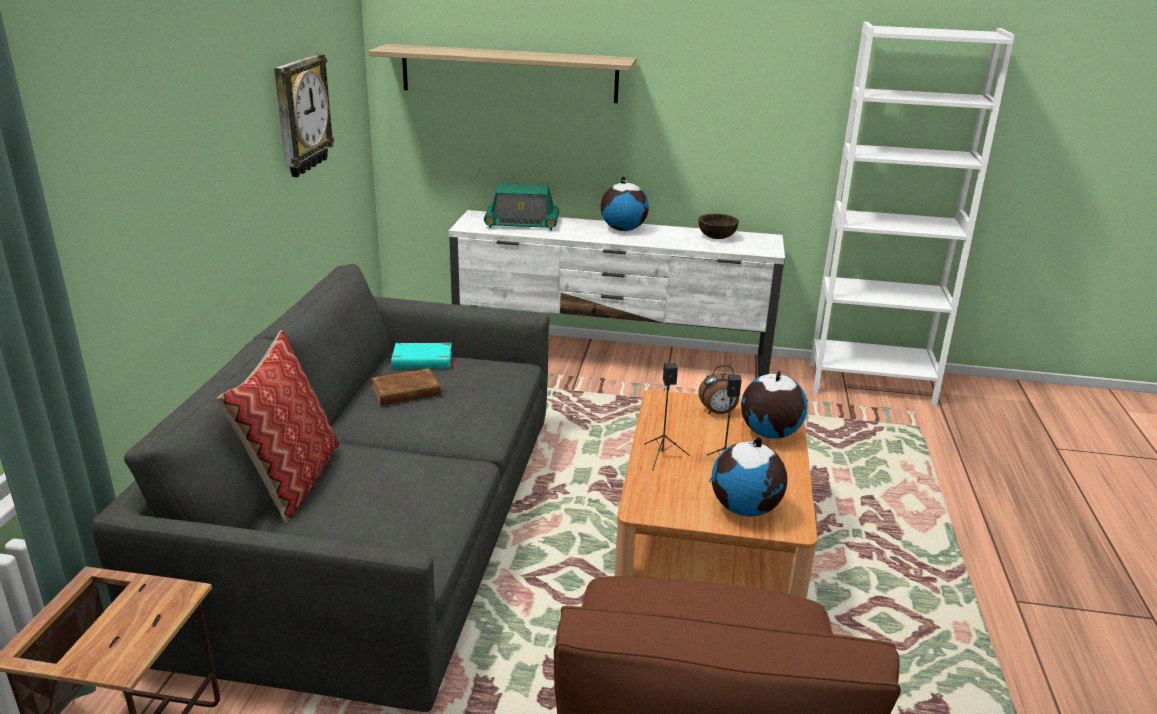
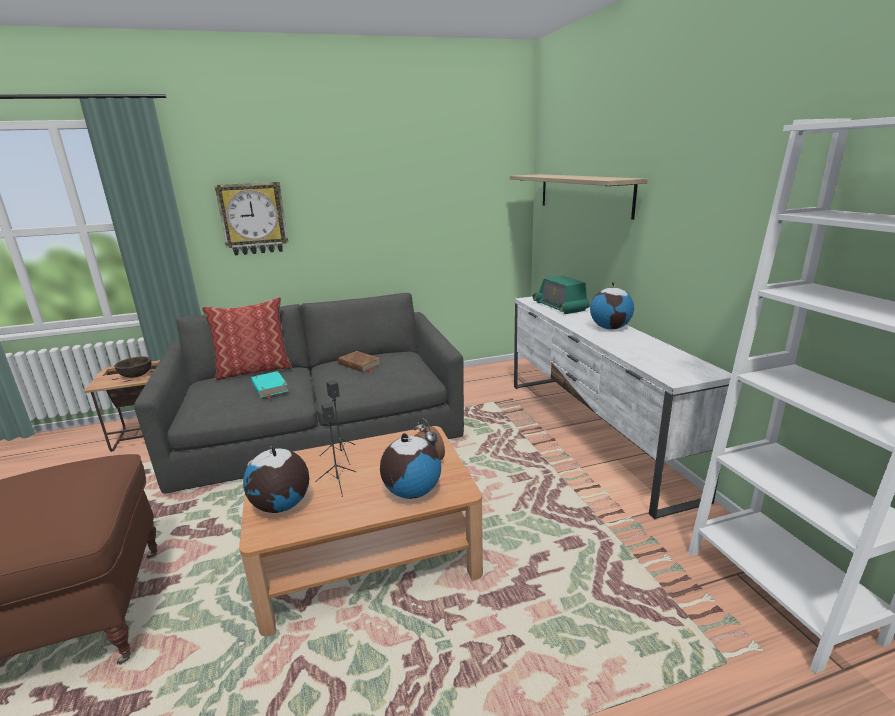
camera: 65 degrees right, 5 degrees down
wall clock [274,54,334,177] -> wall clock moved to [215,182,288,255]
turquoise book [391,343,460,369] -> turquoise book moved to [251,371,288,399]
brown bowl [698,214,739,239] -> brown bowl moved to [114,356,152,378]

